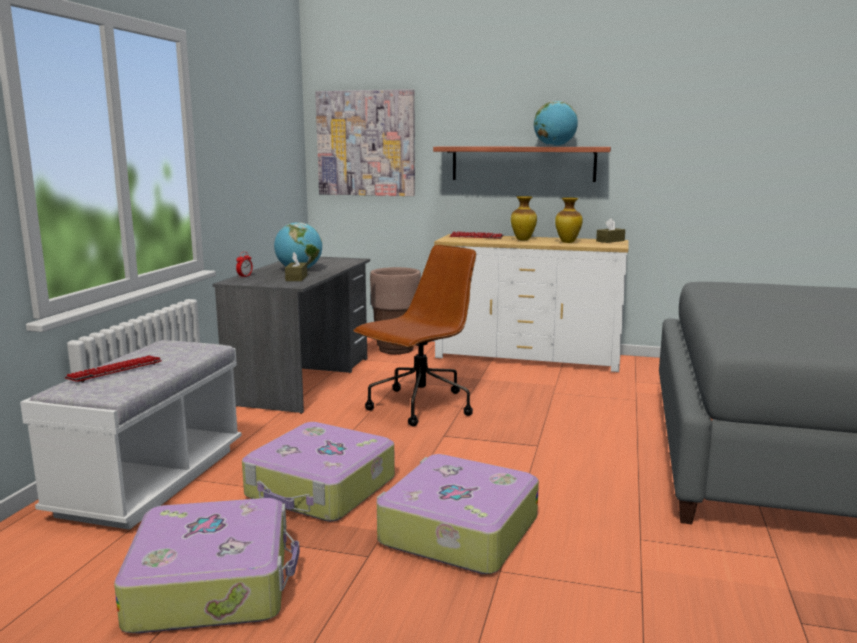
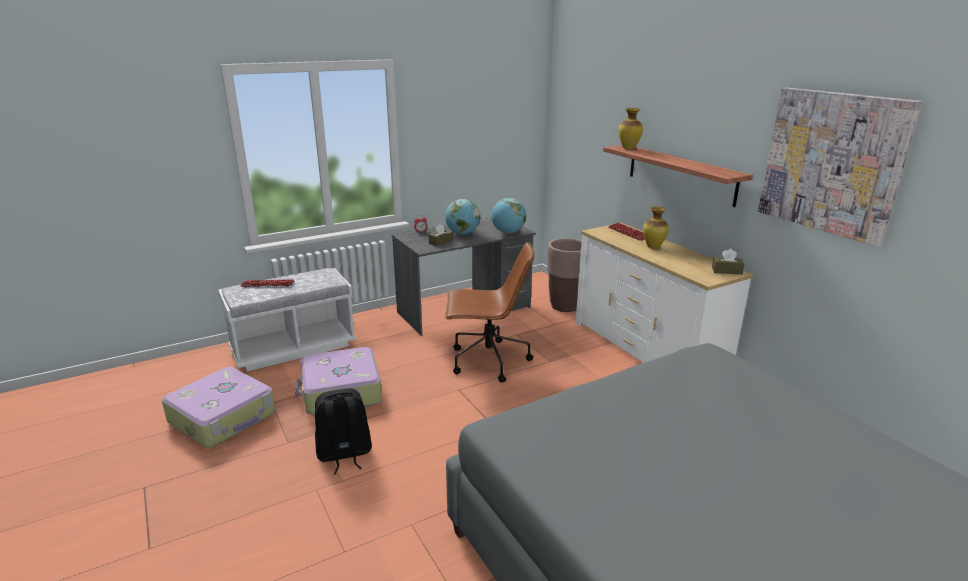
camera: 45 degrees right, 10 degrees up
picture [315,89,415,196] -> picture moved to [758,88,922,246]
suitcase [377,454,539,574] -> black backpack [315,388,372,474]
globe [534,101,578,147] -> globe moved to [491,198,526,233]
vase [555,197,583,243] -> vase moved to [619,108,643,150]

